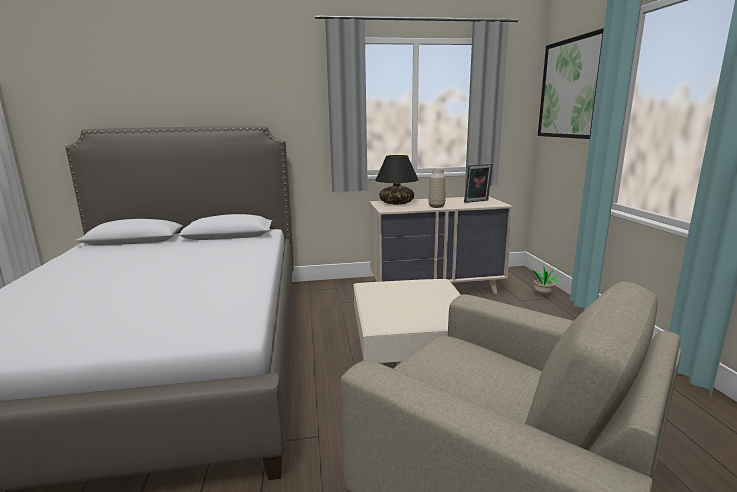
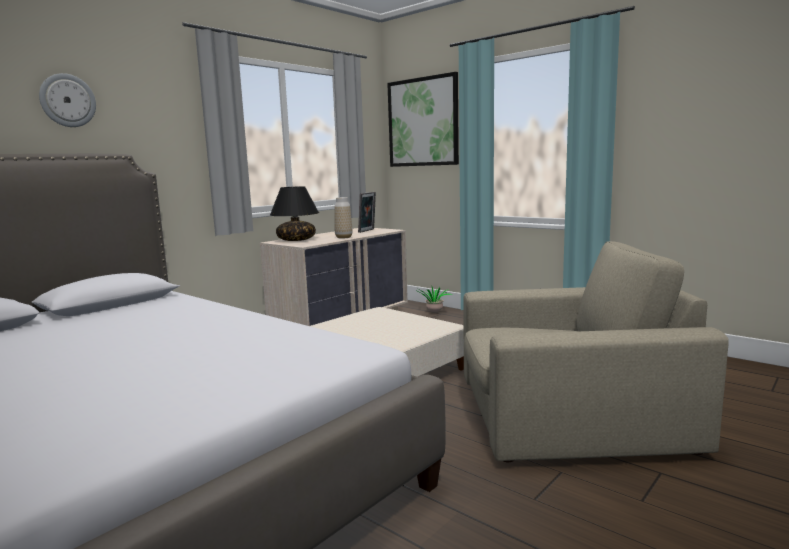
camera: 40 degrees left, 5 degrees down
none -> wall clock [39,73,96,127]

